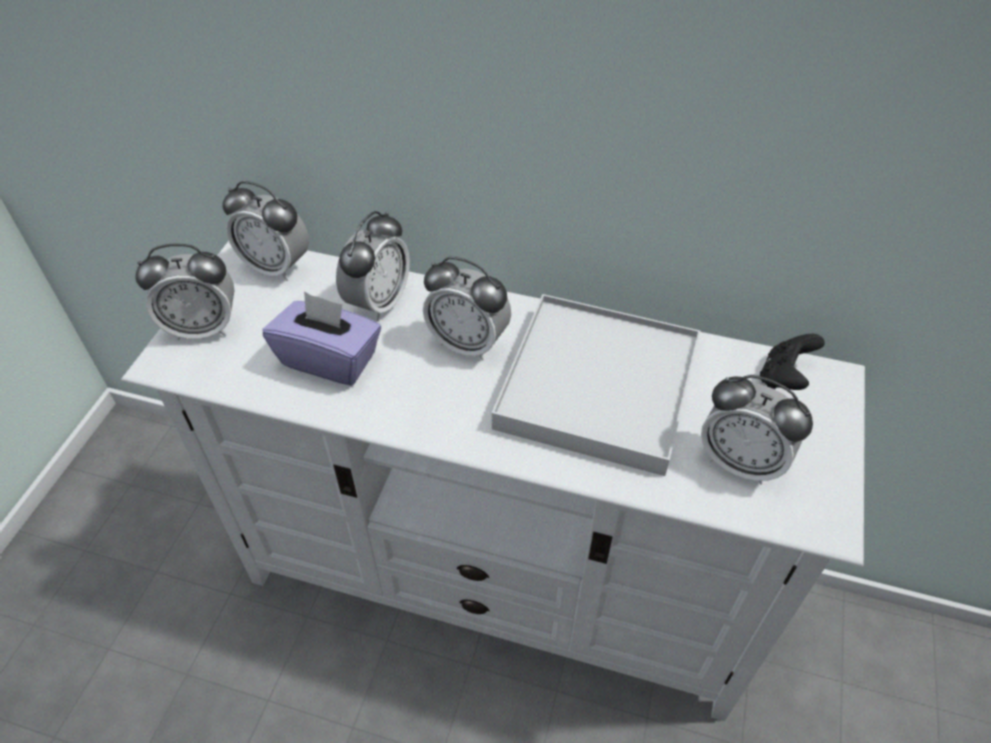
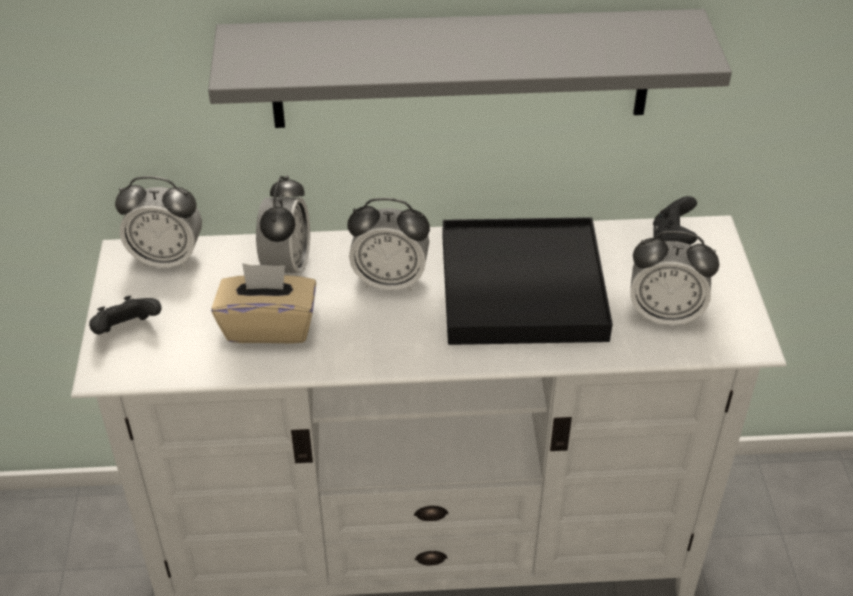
camera: 20 degrees left, 5 degrees down
alarm clock [135,244,234,340] -> black game controller [89,296,162,335]
purple tissue box [263,291,381,386] -> beige tissue box [211,263,316,343]
white tray [492,294,700,476] -> black tray [443,217,613,345]
none -> grey shelf [208,9,732,128]

